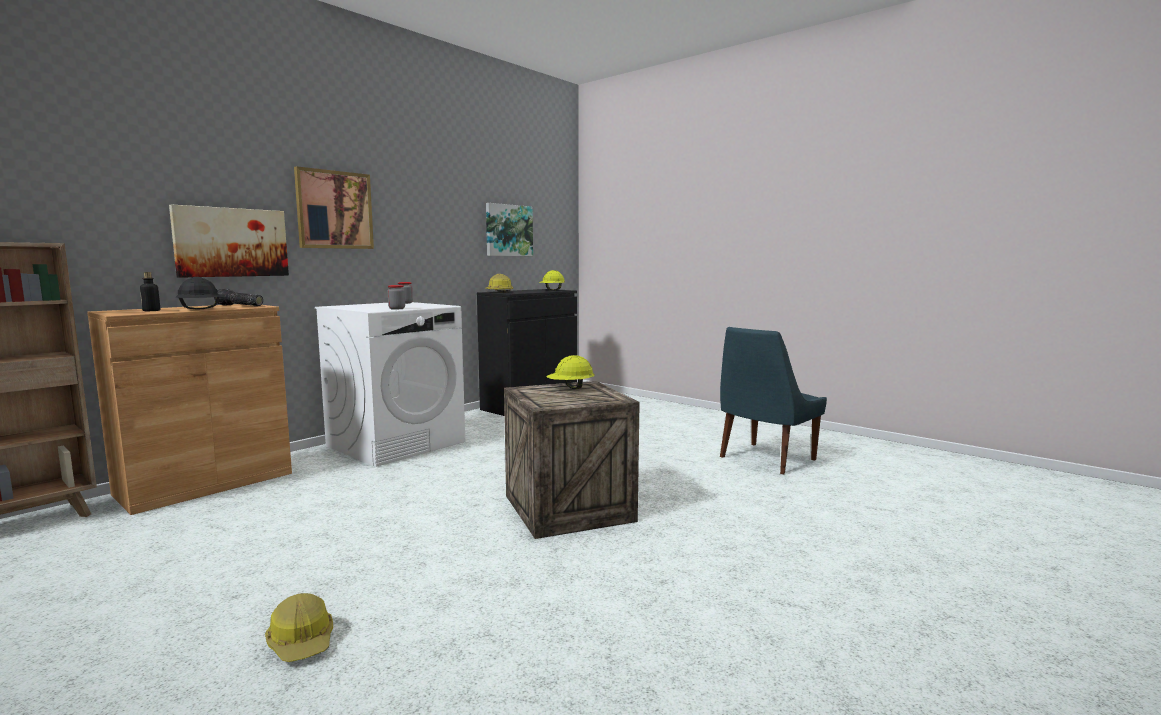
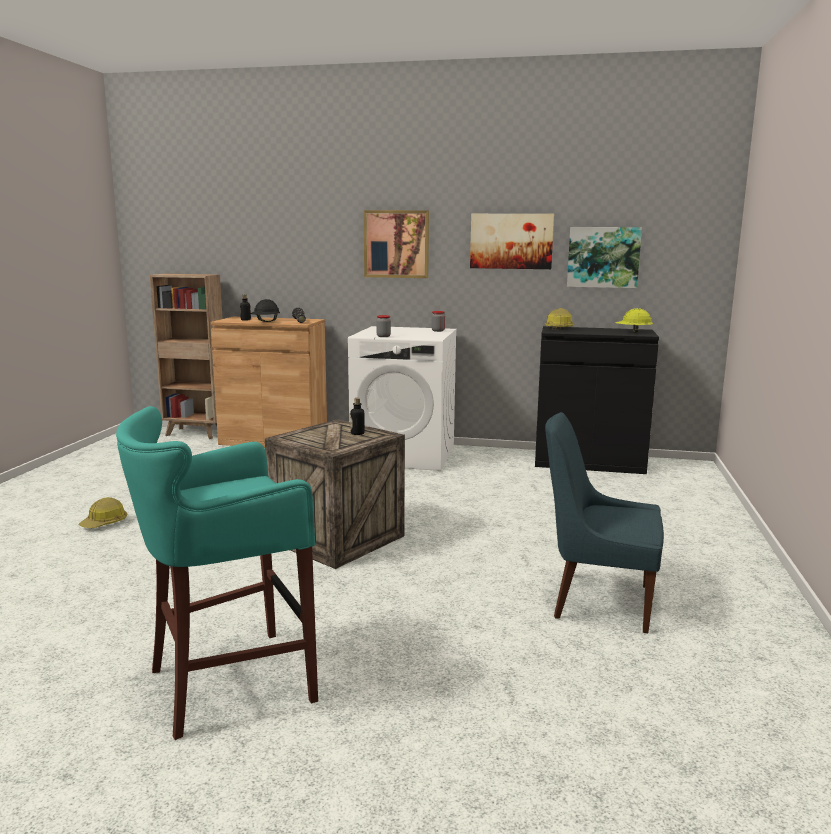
camera: 60 degrees right, 5 degrees up
picture [169,204,289,278] -> picture moved to [470,214,554,269]
yellow hard hat [546,355,595,389] -> bottle [350,398,365,435]
none -> turquoise stool [116,406,318,740]

